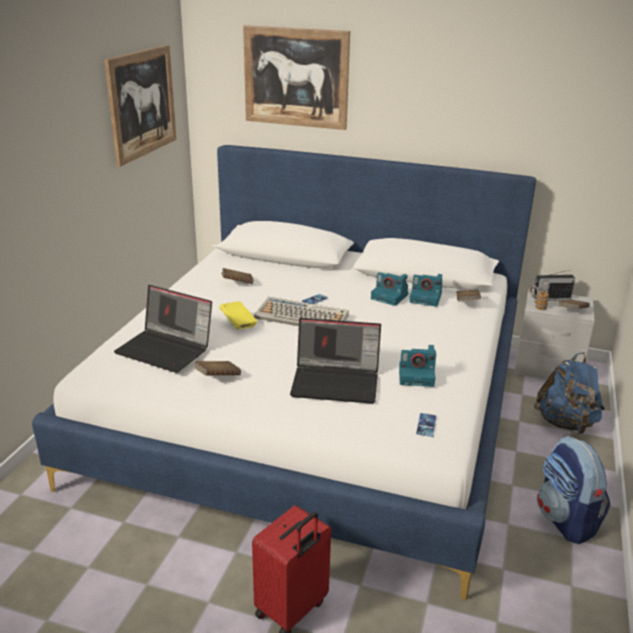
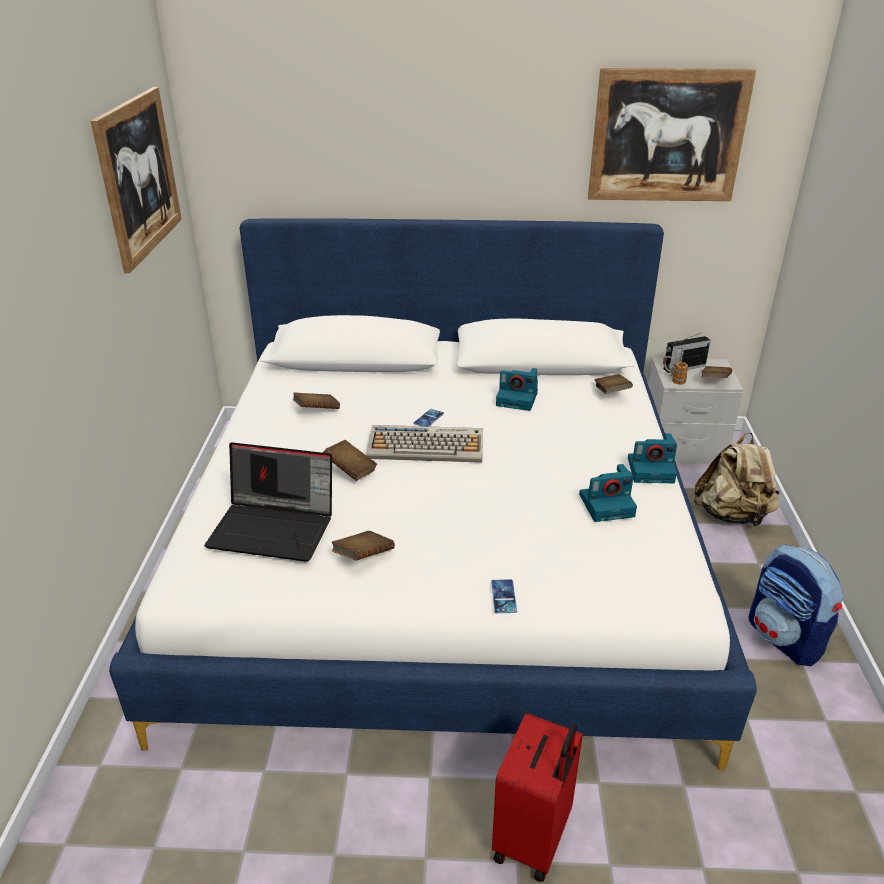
camera: 15 degrees left, 5 degrees up
yellow book [219,301,258,329] -> brown book [323,440,378,481]
picture [243,25,350,130] -> picture moved to [588,68,756,201]
laptop [290,318,381,404] -> none
camera [409,274,442,307] -> camera moved to [628,433,677,483]
phone [416,413,437,437] -> phone moved to [491,579,517,613]
blue backpack [534,352,605,434] -> beige backpack [694,432,779,527]

